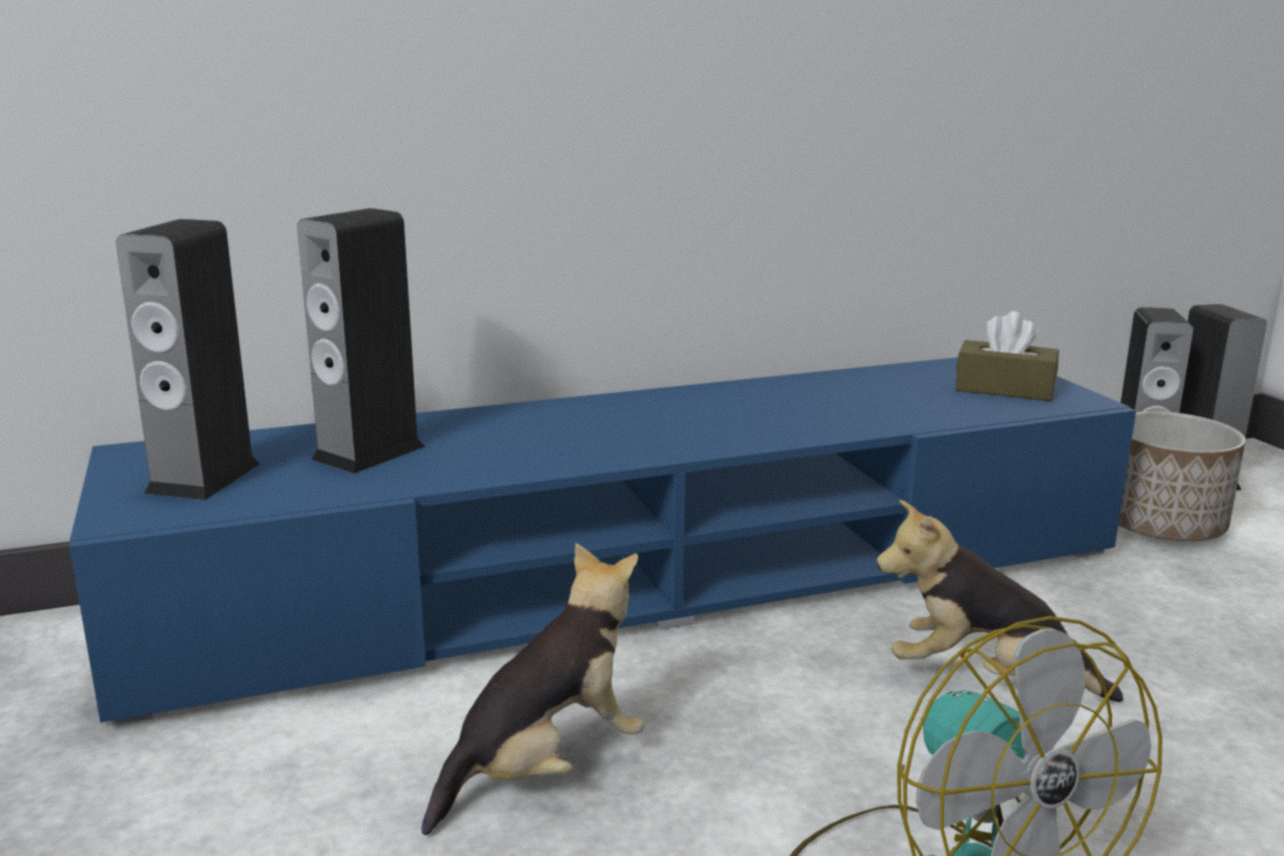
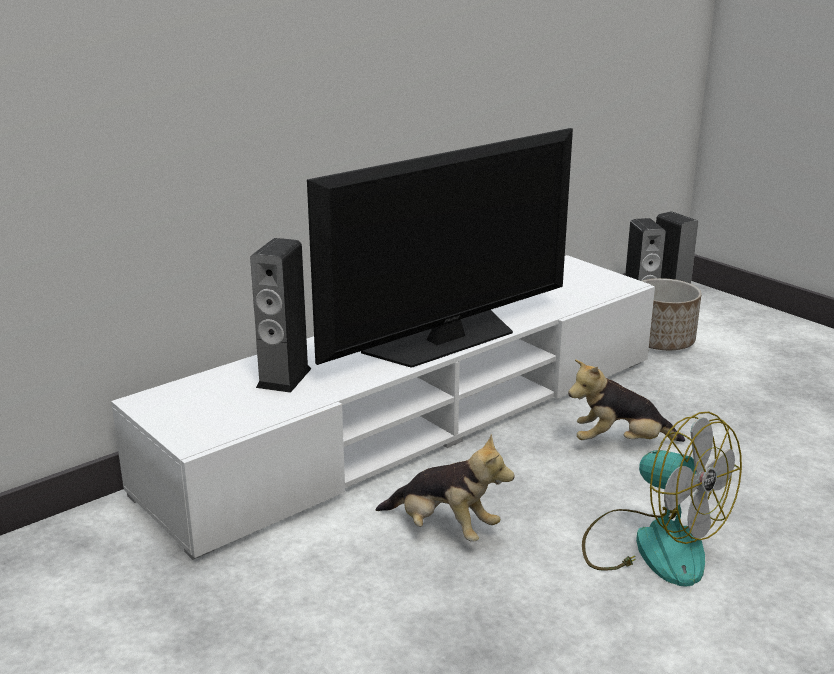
camera: 20 degrees left, 5 degrees up
blue tv stand [70,357,1136,726] -> white tv stand [111,255,655,560]
speaker [116,219,260,500] -> none
plush toy [422,543,645,835] -> plush toy turned 90 degrees clockwise [376,434,514,542]
brown tissue box [955,311,1059,401] -> none
none -> television [307,128,573,368]

